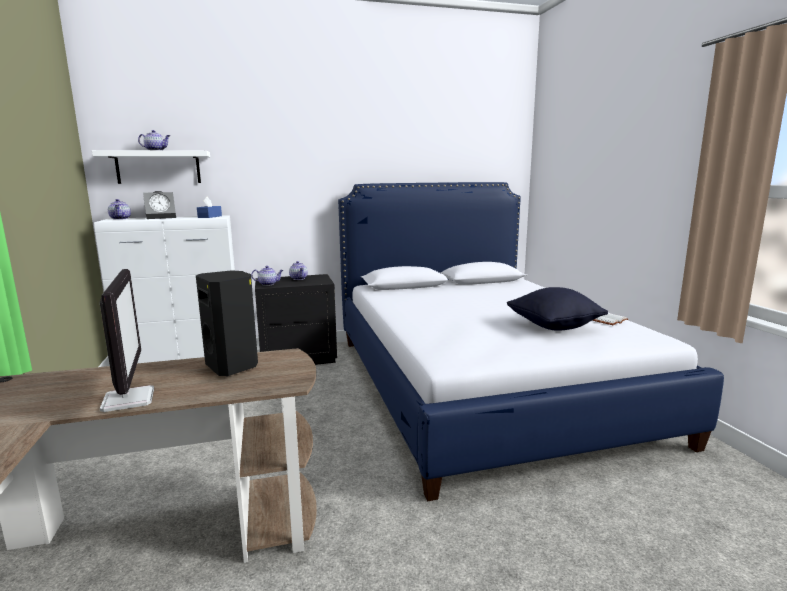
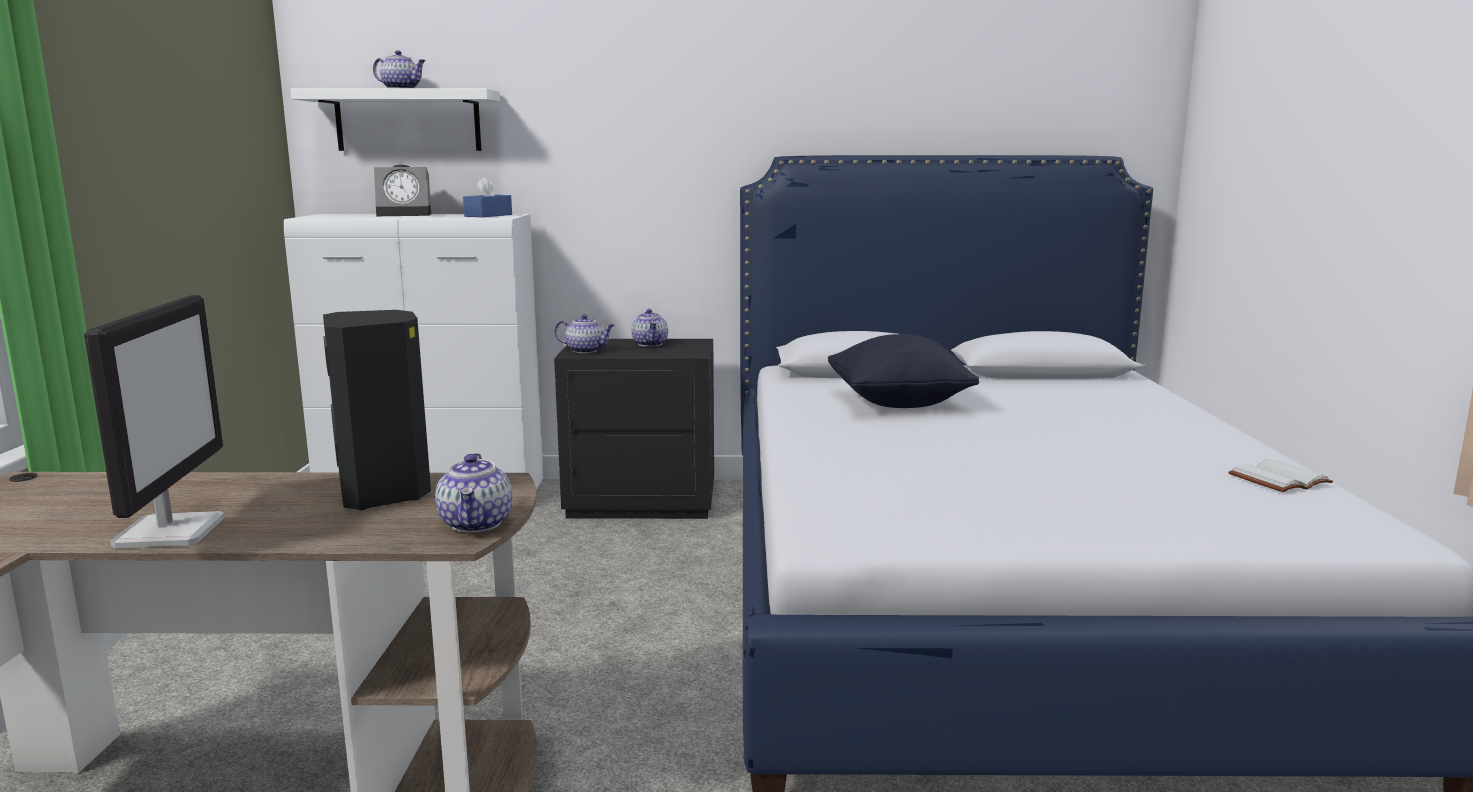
camera: 15 degrees right, 0 degrees up
teapot [108,199,131,220] -> teapot moved to [435,453,512,532]
black pillow [507,287,608,331] -> black pillow moved to [828,334,979,408]

